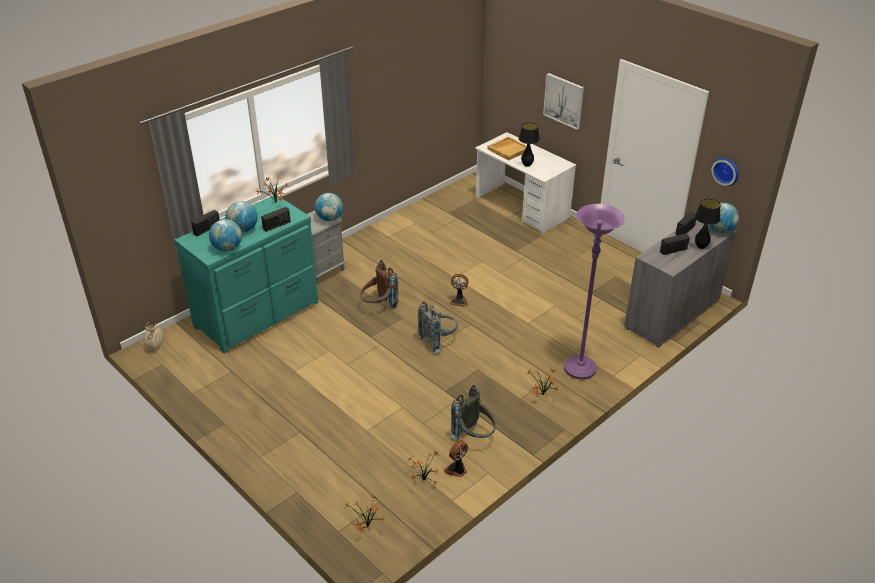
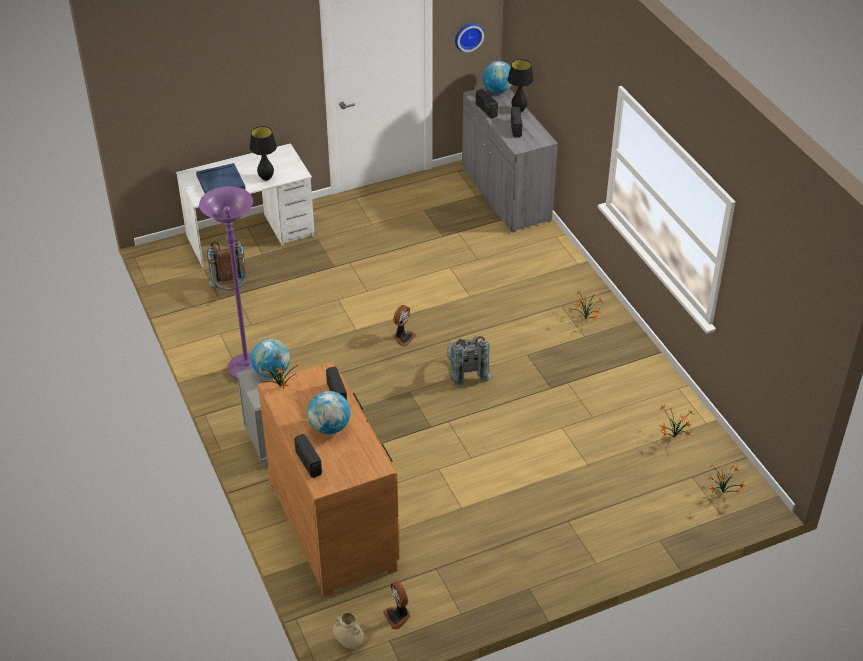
camera: 70 degrees left, 5 degrees up
turquoise dresser [174,195,319,354] -> brown dresser [257,362,399,597]
globe [209,219,242,252] -> none
brown backpack [360,260,398,309] -> brown backpack moved to [207,239,247,291]
fan [444,440,468,477] -> fan moved to [383,581,411,630]
grey backpack [450,385,496,440] -> none
beige tray [487,136,527,161] -> blue tray [196,163,246,194]
picture [543,73,584,130] -> none
purple floor lamp [564,204,625,380] -> purple floor lamp moved to [199,186,253,381]

